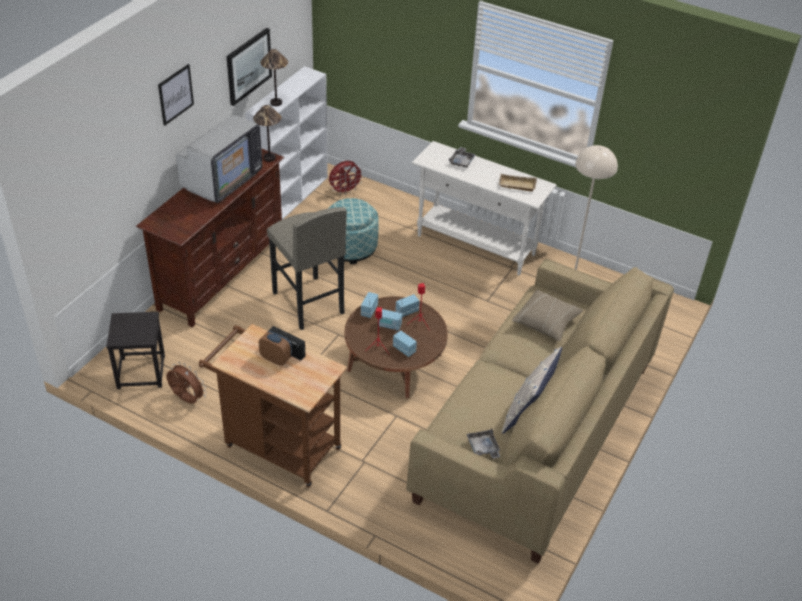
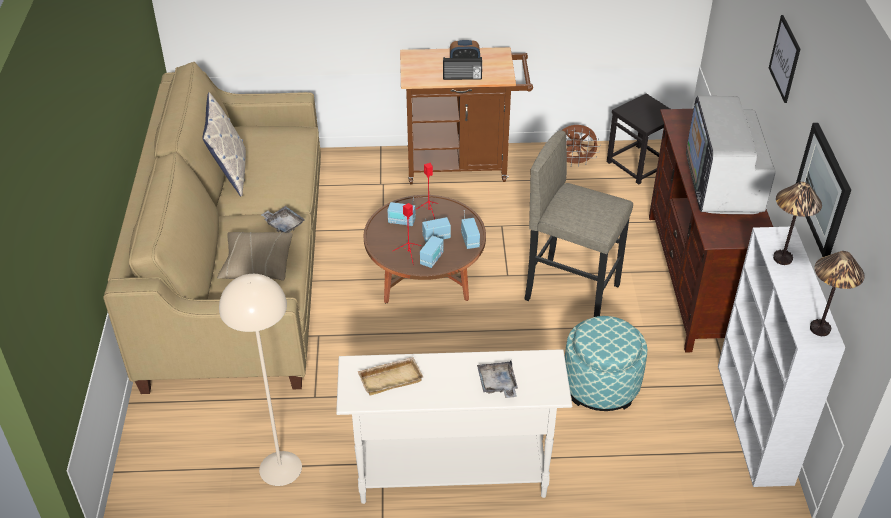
camera: 150 degrees right, 0 degrees up
table lamp [253,105,281,162] -> table lamp moved to [810,251,865,336]
red fan [329,161,364,195] -> none
grey tray [467,429,500,459] -> grey tray moved to [261,206,305,233]

